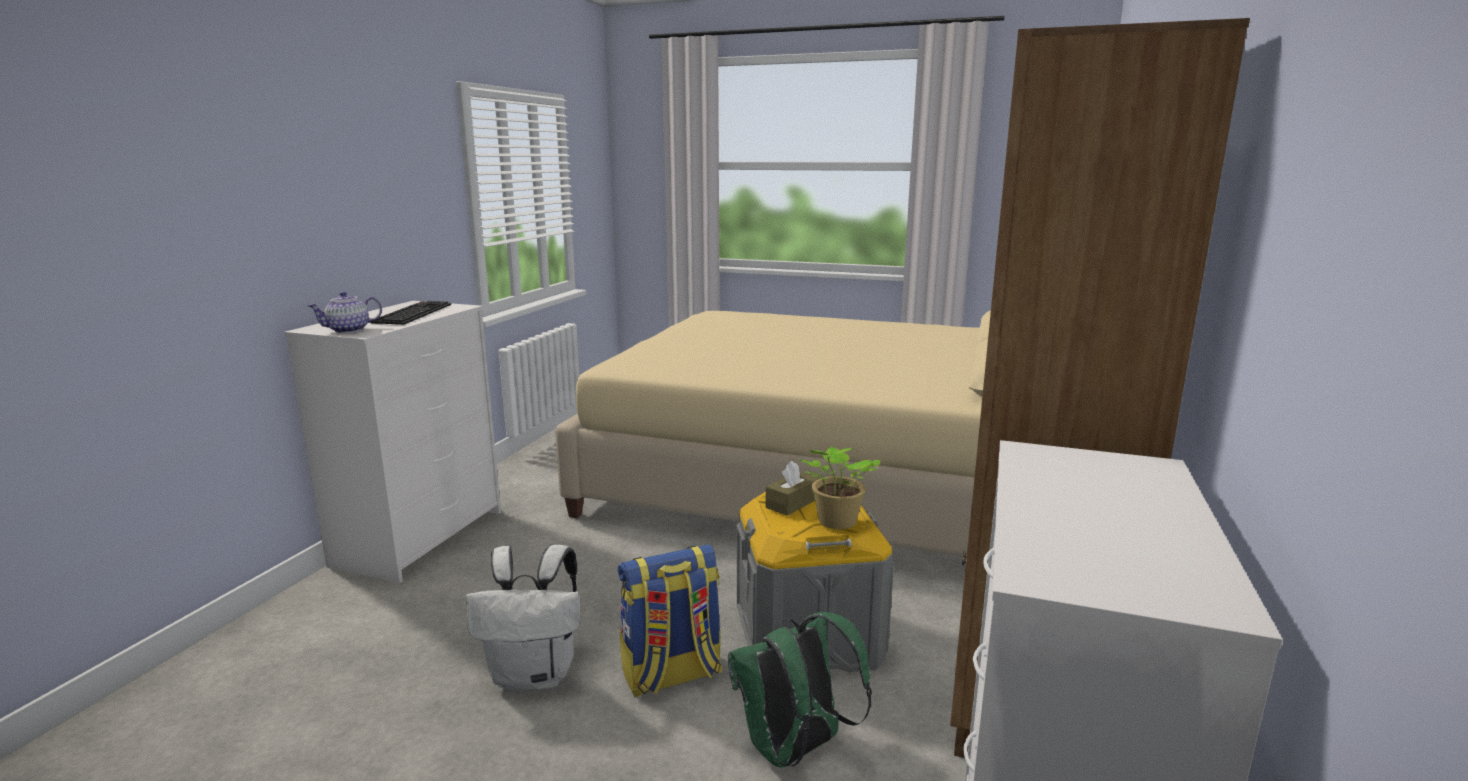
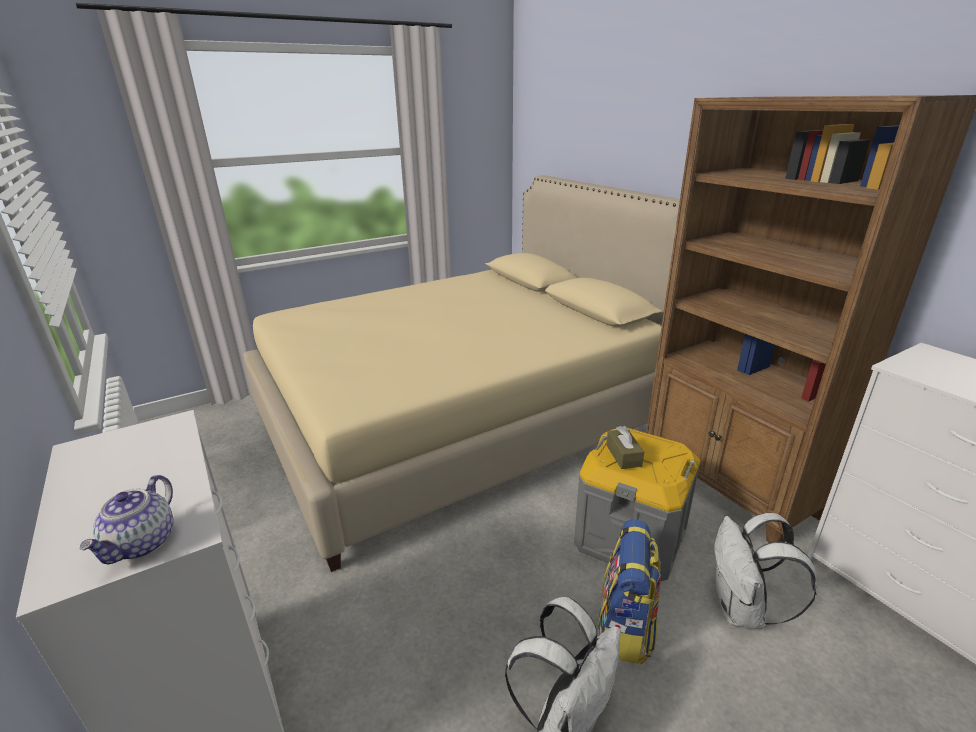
camera: 50 degrees left, 10 degrees up
keyboard [370,301,451,325] -> none
green backpack [728,612,872,768] -> white backpack [714,513,817,629]
potted plant [798,447,880,530] -> none

